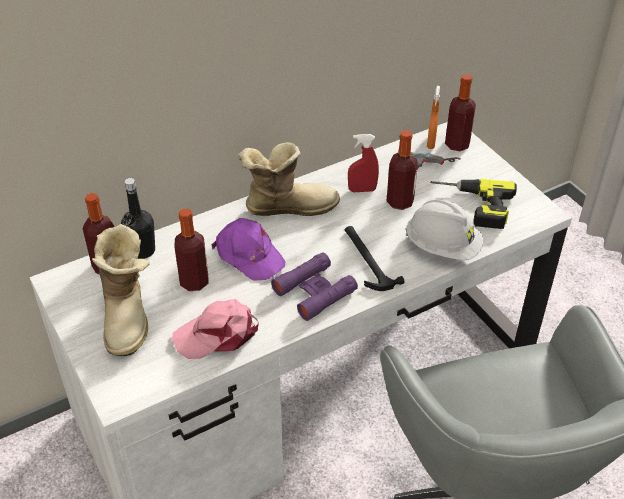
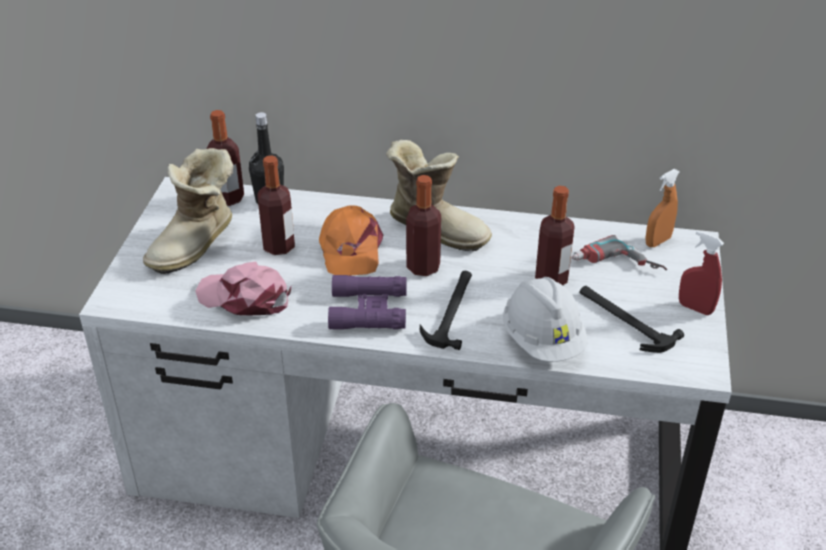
camera: 40 degrees right, 5 degrees down
purple cap [211,218,285,281] -> orange cap [319,205,383,276]
red spray bottle [348,134,379,192] -> red spray bottle moved to [679,230,724,315]
power drill [430,179,517,229] -> hammer [580,286,684,353]
bottle [445,74,476,151] -> bottle moved to [406,175,441,276]

